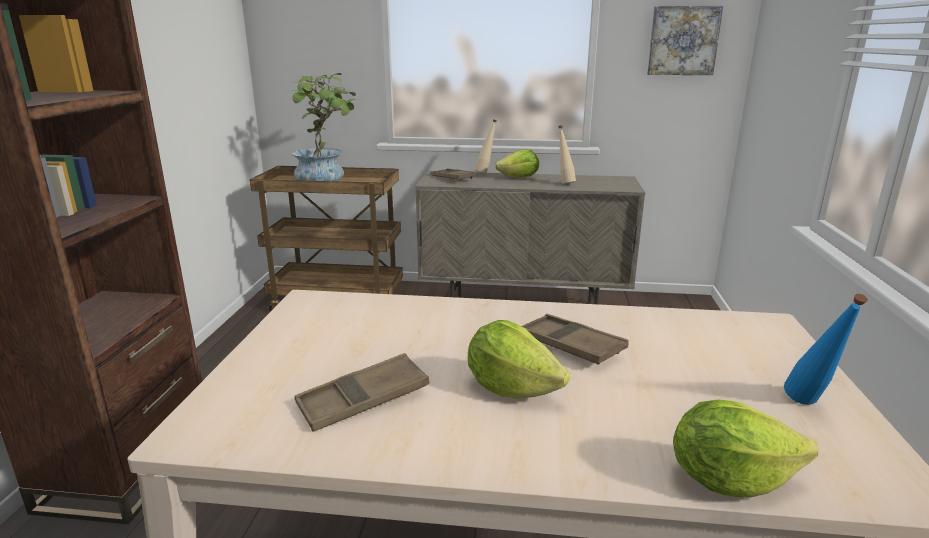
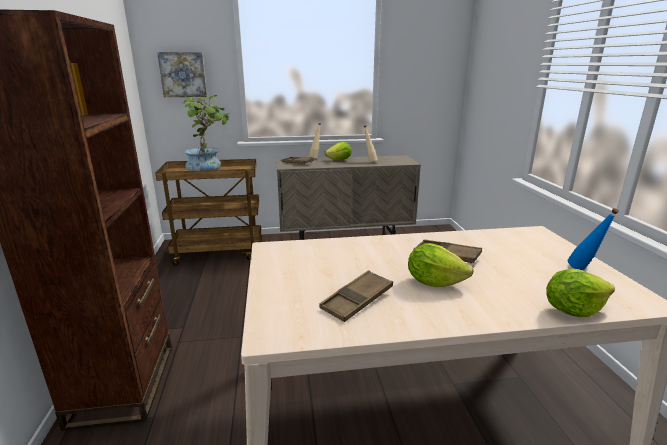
camera: 15 degrees left, 0 degrees up
picture [647,6,723,75] -> picture moved to [157,52,207,97]

